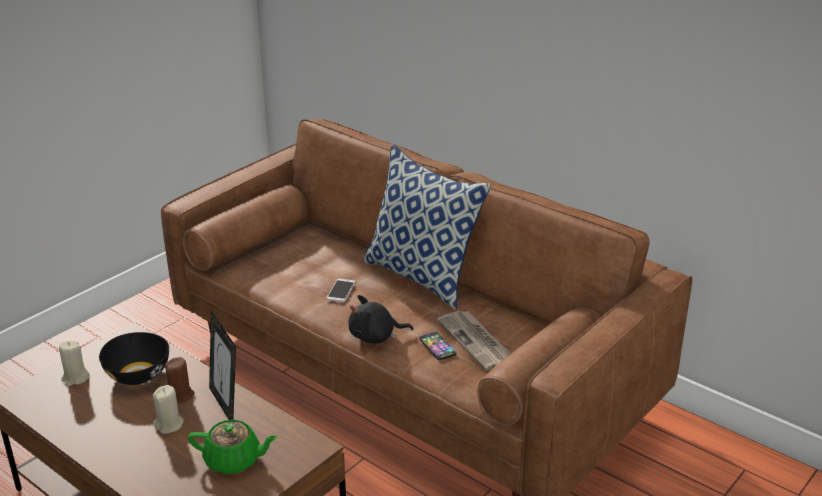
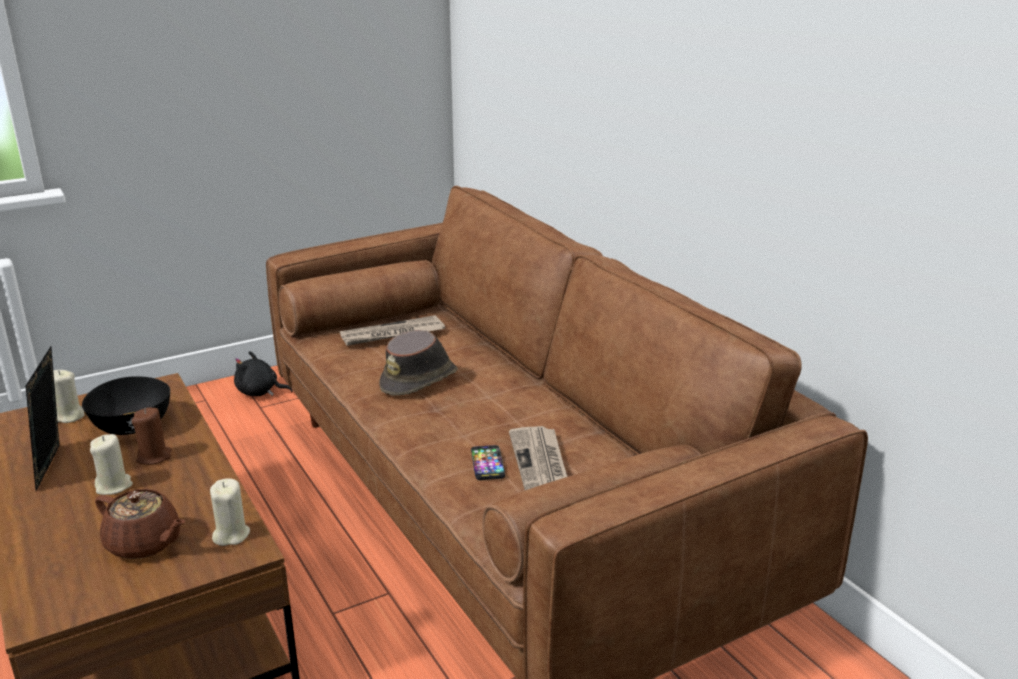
camera: 20 degrees right, 5 degrees down
green teapot [188,420,278,474] -> brown teapot [95,489,185,559]
picture frame [209,311,236,420] -> picture frame moved to [26,346,59,491]
phone [326,278,355,302] -> brown hat [379,330,458,396]
black plush toy [348,295,413,344] -> black plush toy moved to [234,351,293,396]
pillow [363,145,491,309] -> none
none -> beige candle [210,478,250,546]
none -> newspaper [340,315,445,346]

